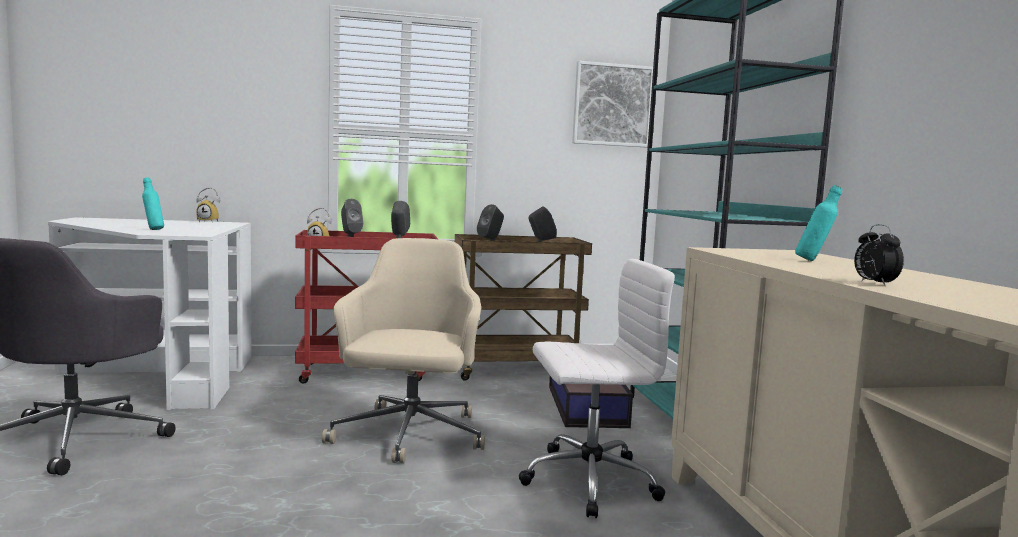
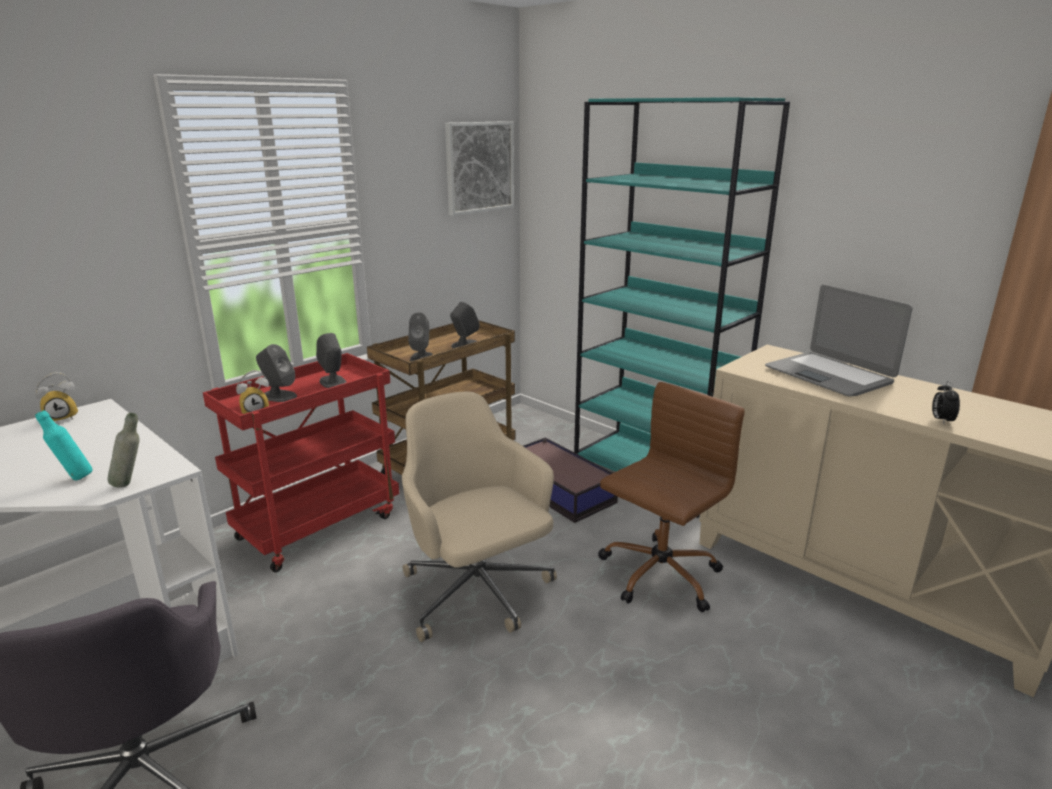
camera: 35 degrees left, 15 degrees up
white office chair [518,259,675,518] -> brown office chair [598,382,744,612]
turquoise bottle [795,185,842,261] -> laptop [765,285,913,396]
alarm clock [854,224,904,285] -> alarm clock turned 60 degrees clockwise [932,381,960,423]
none -> grey bottle [107,413,140,488]

